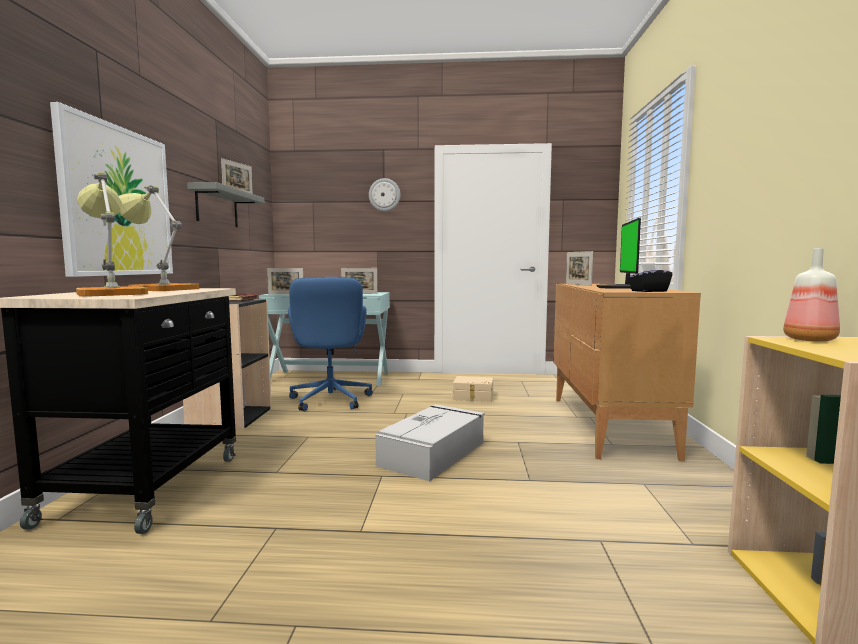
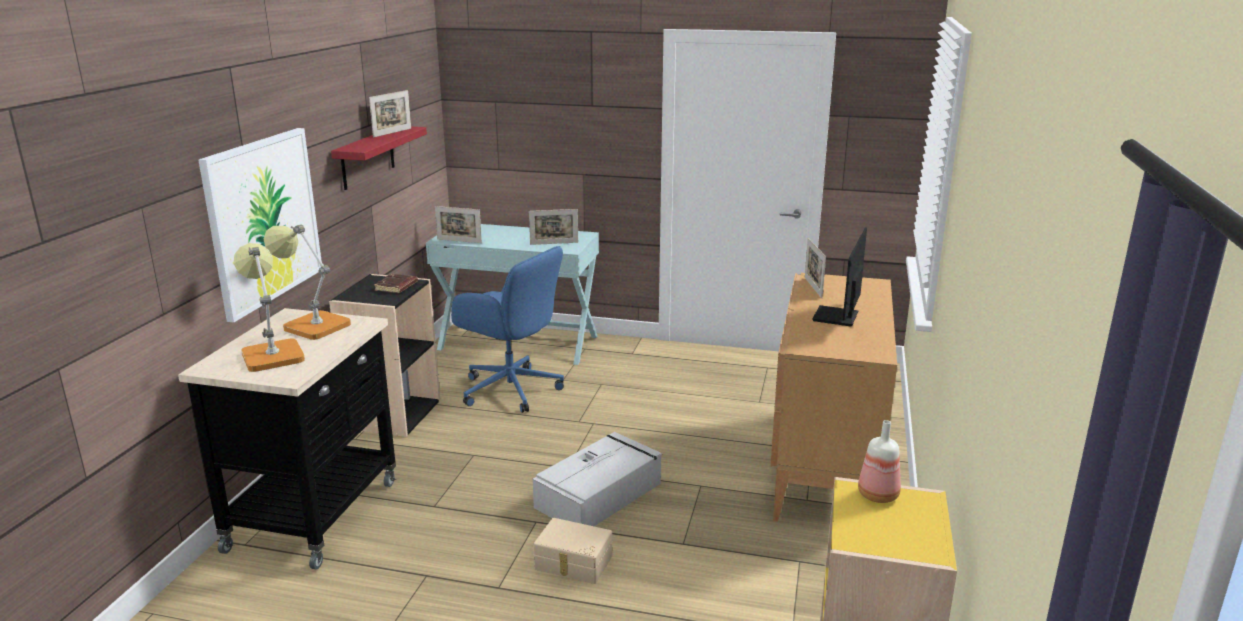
camera: 10 degrees right, 15 degrees up
grey shelf [187,182,265,227] -> red shelf [331,127,427,190]
blue office chair [288,277,373,411] -> blue office chair turned 60 degrees counterclockwise [451,246,564,413]
wall clock [369,178,401,211] -> none
beige storage box [453,376,493,402] -> beige storage box moved to [533,518,612,584]
black tissue box [628,263,672,292] -> none

